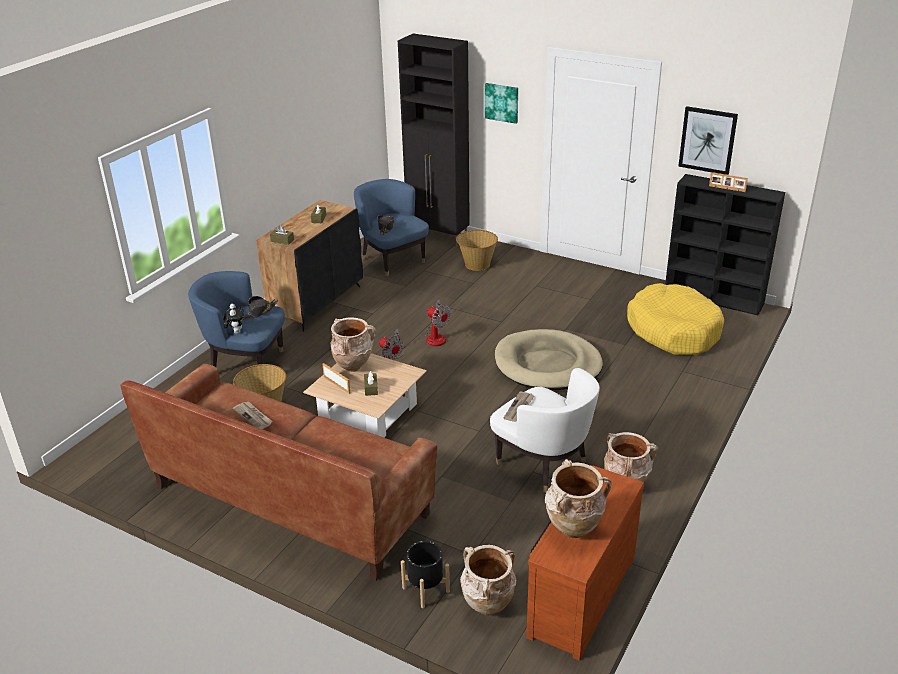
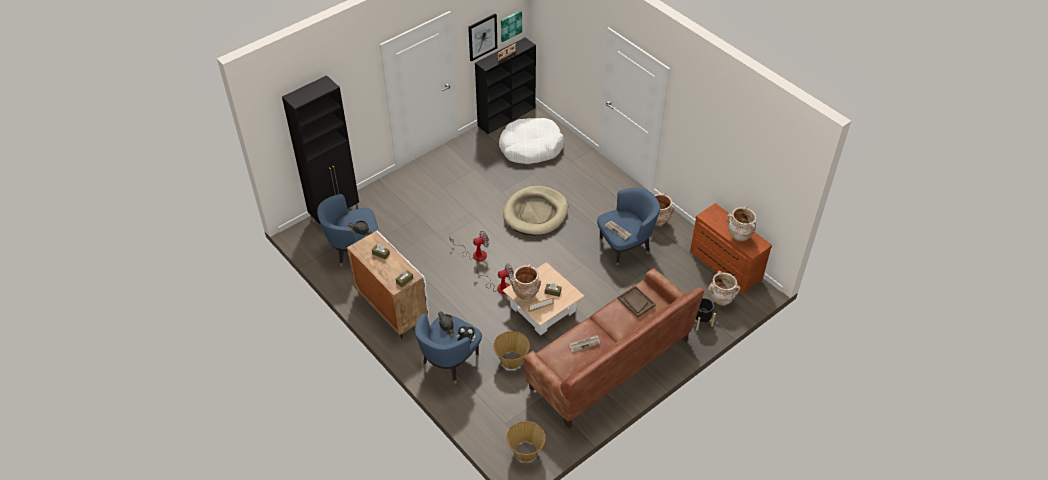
camera: 70 degrees left, 15 degrees up
black cabinet [256,200,363,332] -> white cabinet [347,230,429,339]
basket [456,230,498,271] -> basket moved to [507,421,546,462]
picture [485,83,518,124] -> picture moved to [501,10,522,42]
white armchair [490,368,600,492] -> blue armchair [597,188,660,265]
yellow dog bed [627,283,724,355] -> white dog bed [499,118,564,164]
none -> brown tray [617,286,656,318]

